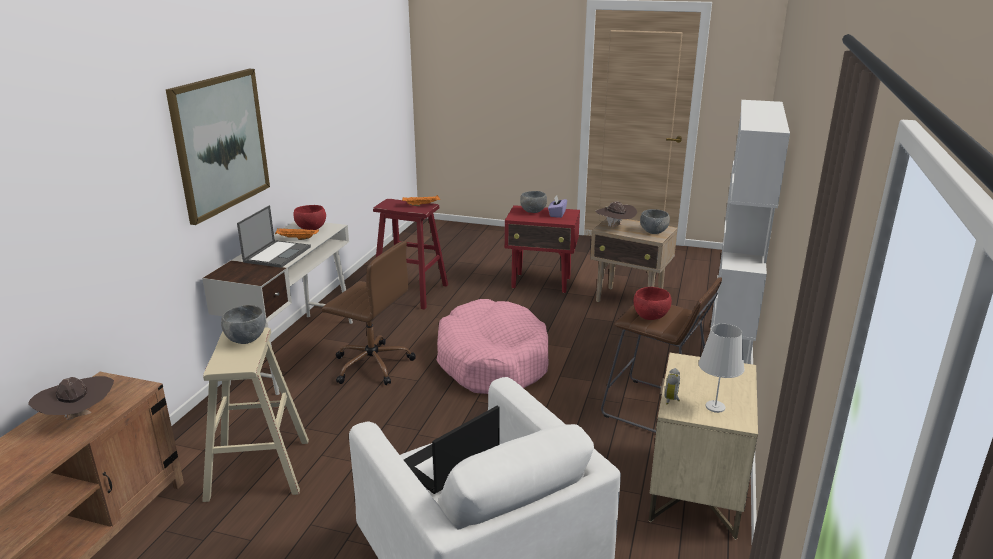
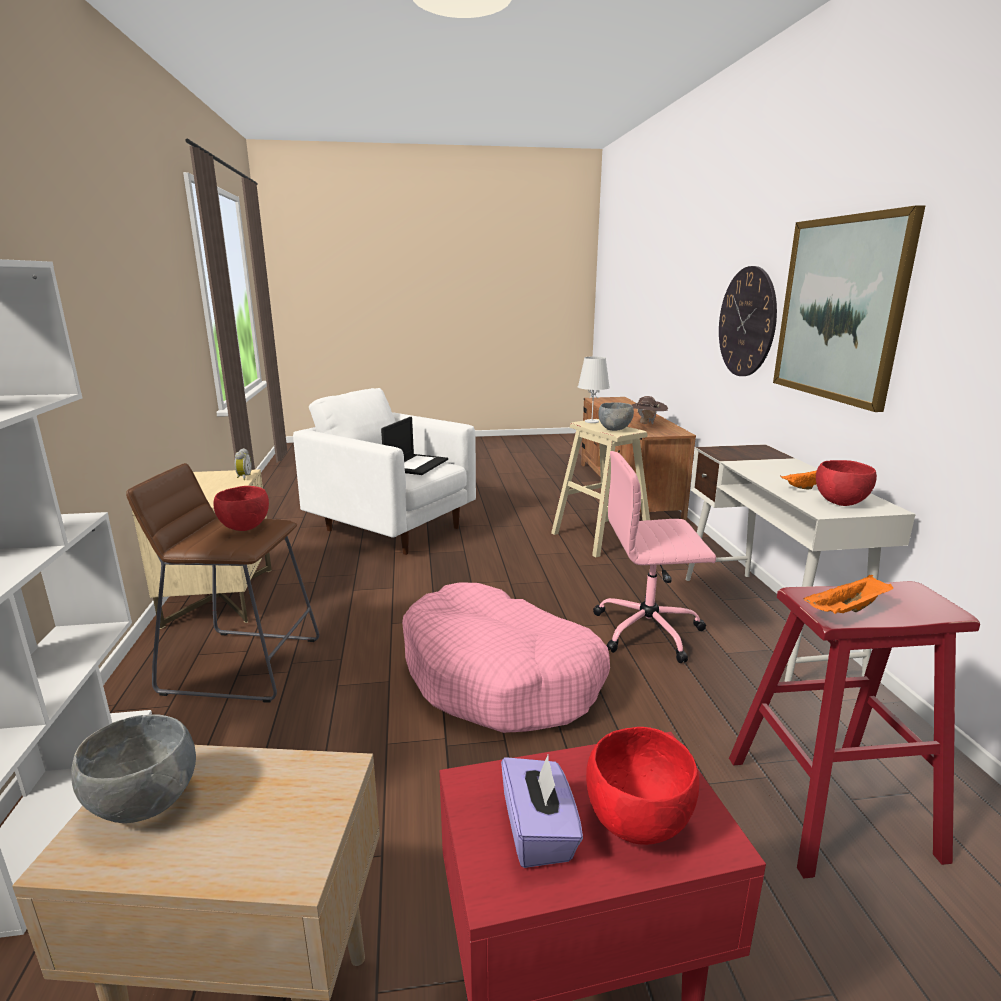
camera: 155 degrees right, 5 degrees down
laptop [237,205,311,268] -> none
brown office chair [322,241,416,385] -> pink office chair [593,451,716,663]
grey bowl [520,191,547,213] -> red bowl [586,727,699,845]
brown hat [596,201,637,227] -> none
white table lamp [699,324,745,413] -> white table lamp moved to [578,356,610,423]
none -> wall clock [719,266,777,376]

